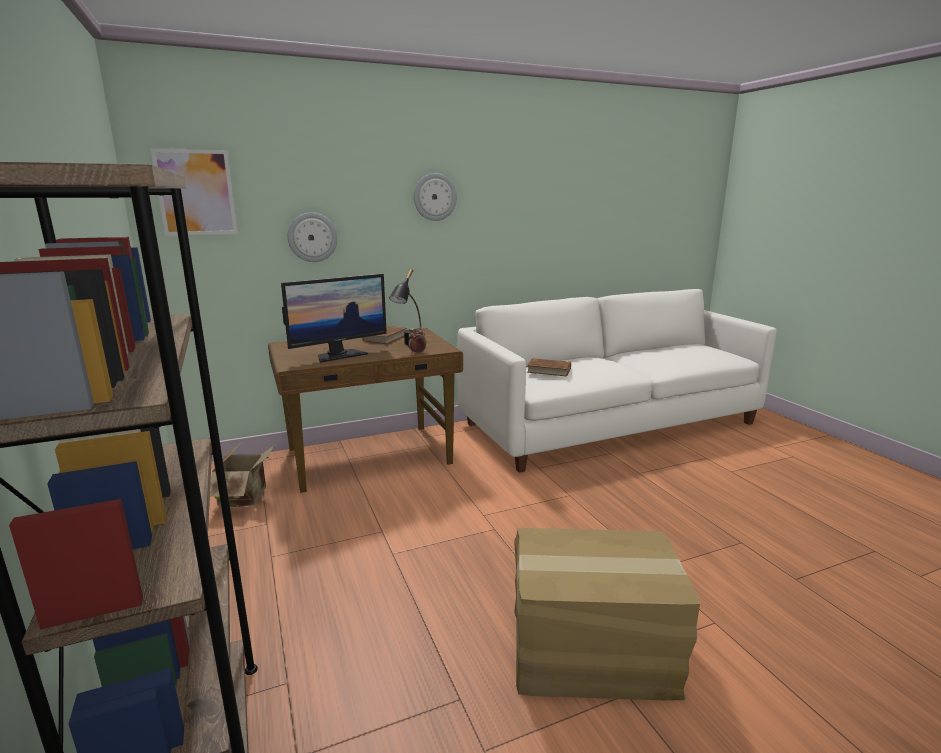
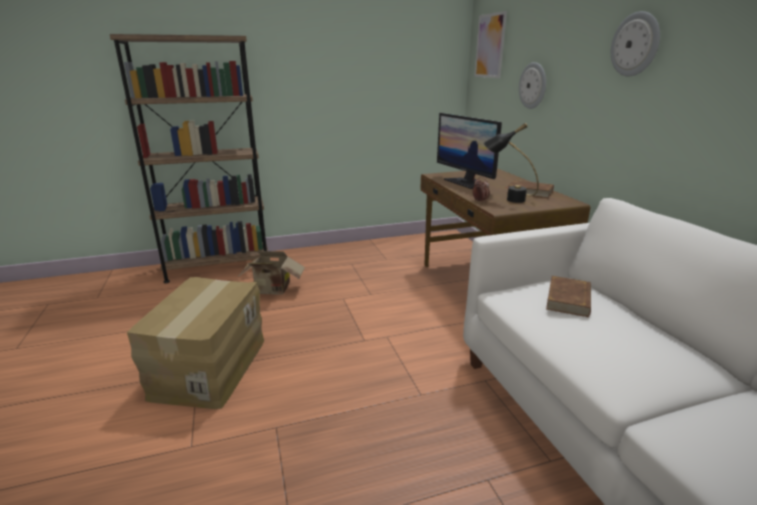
camera: 95 degrees right, 5 degrees up
cardboard box [210,443,277,507] -> cardboard box moved to [238,251,305,295]

